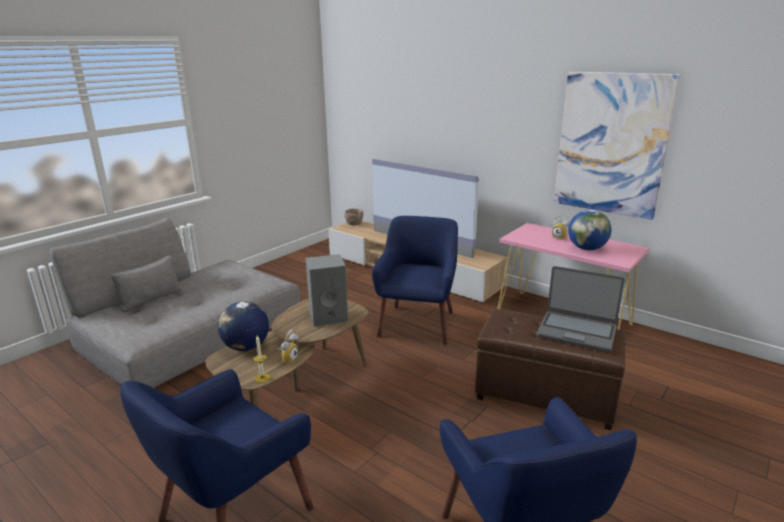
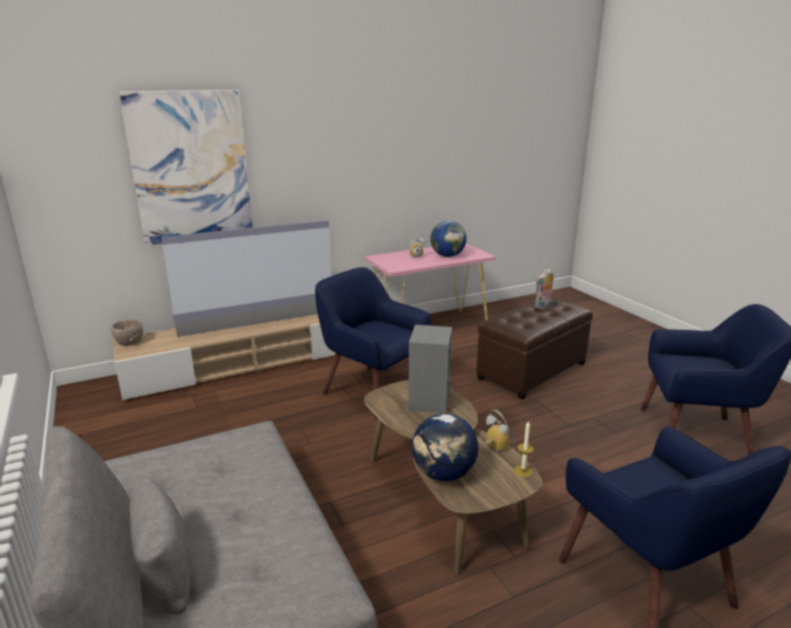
camera: 65 degrees left, 0 degrees up
laptop [537,266,625,352] -> plush toy [534,268,553,310]
picture [554,72,680,220] -> picture moved to [119,90,252,245]

